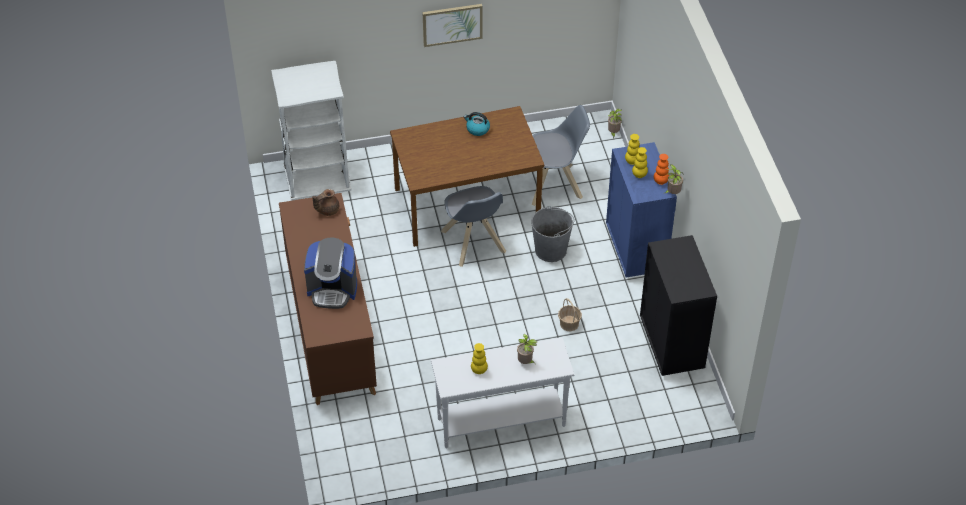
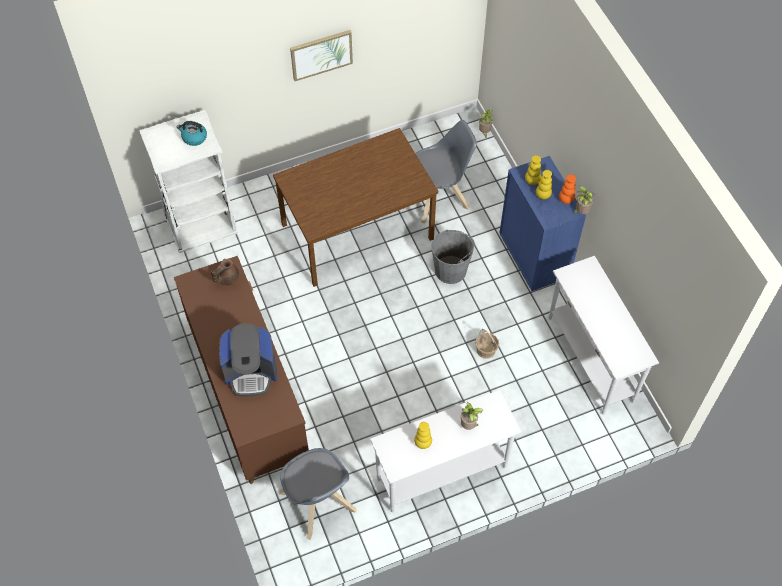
camera: 10 degrees left, 10 degrees up
grey chair [441,186,506,267] -> grey chair moved to [279,448,357,540]
kettle [464,112,490,136] -> kettle moved to [177,121,207,146]
black cabinet [640,235,717,376] -> white console table [549,256,659,415]

